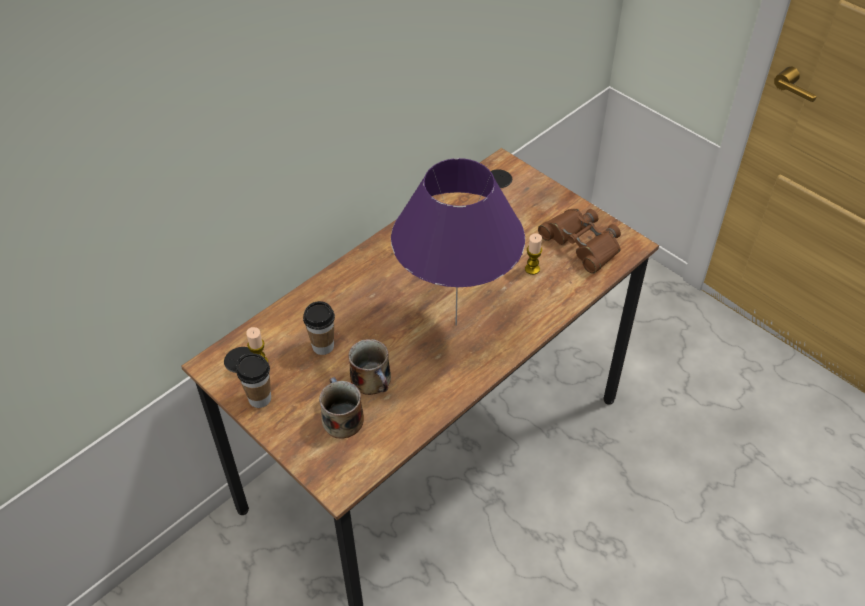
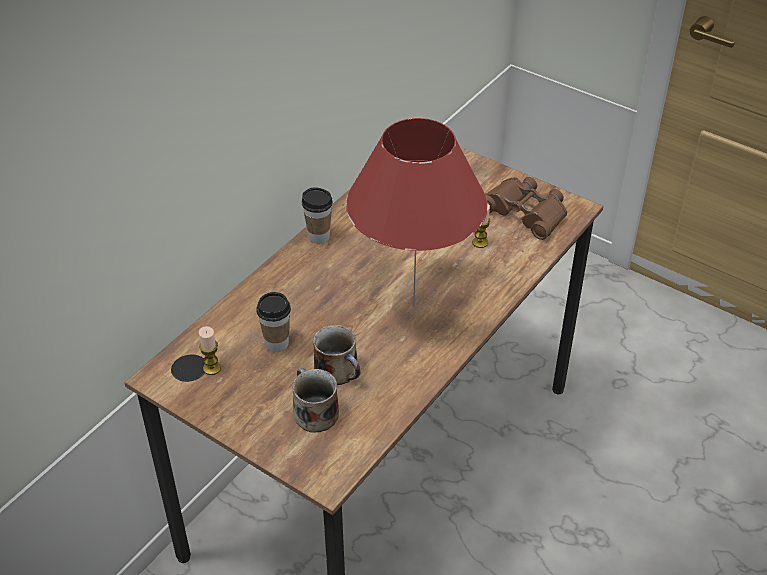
camera: 10 degrees left, 5 degrees down
cup [236,353,271,408] -> cup moved to [302,187,333,244]
purple table lamp [391,158,525,326] -> red table lamp [346,118,488,306]

